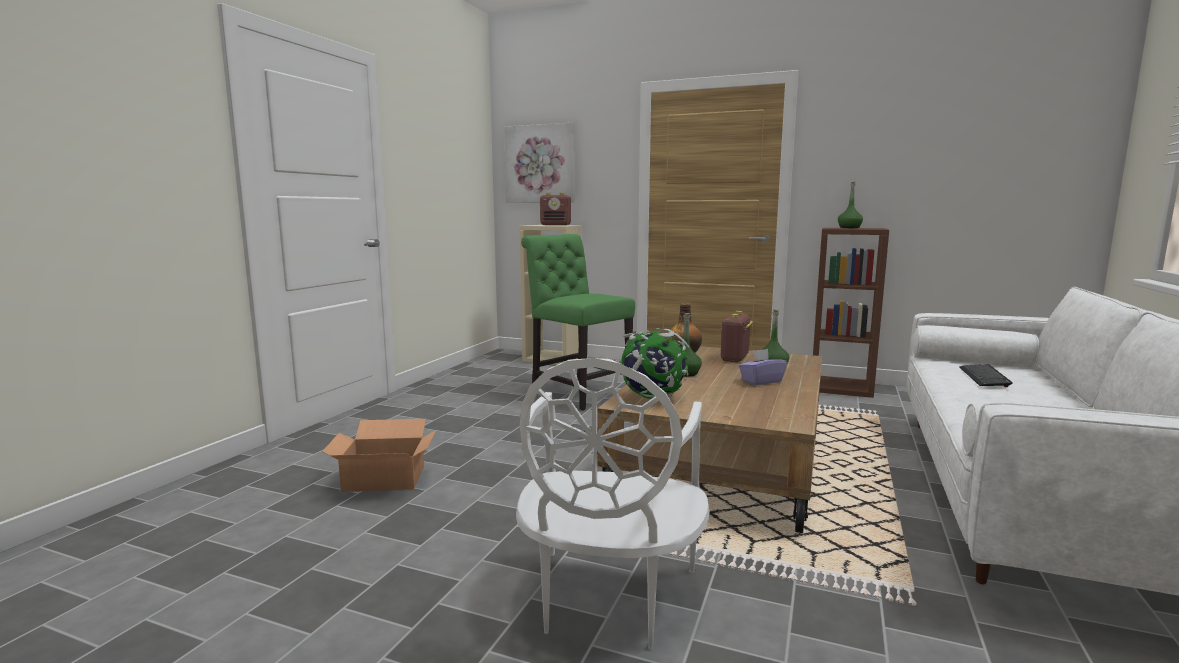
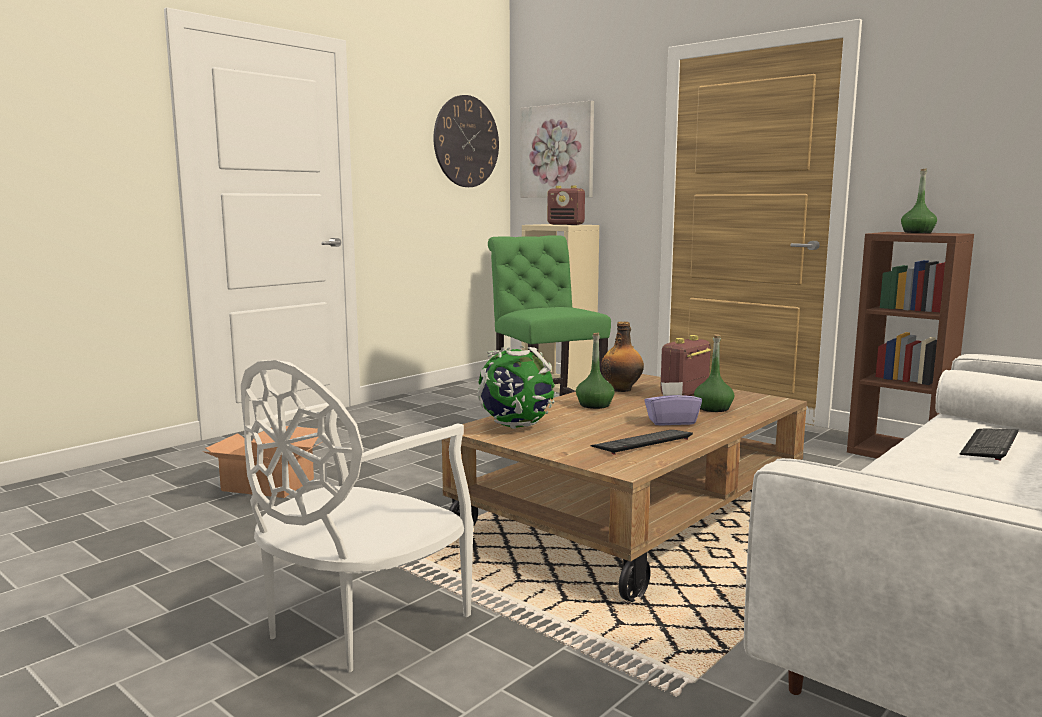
camera: 20 degrees right, 0 degrees up
none -> wall clock [434,95,499,187]
none -> keyboard [590,430,693,455]

